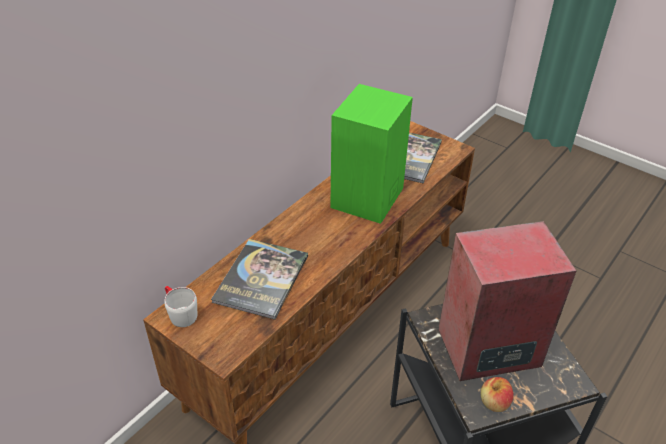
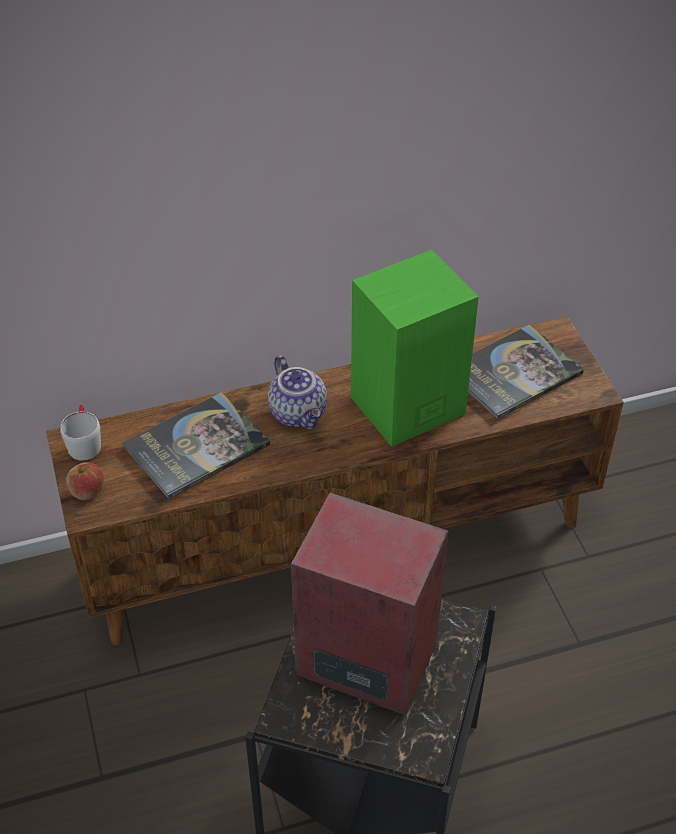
camera: 35 degrees right, 5 degrees up
apple [481,377,514,412] -> apple moved to [66,462,104,500]
none -> teapot [268,355,327,429]

